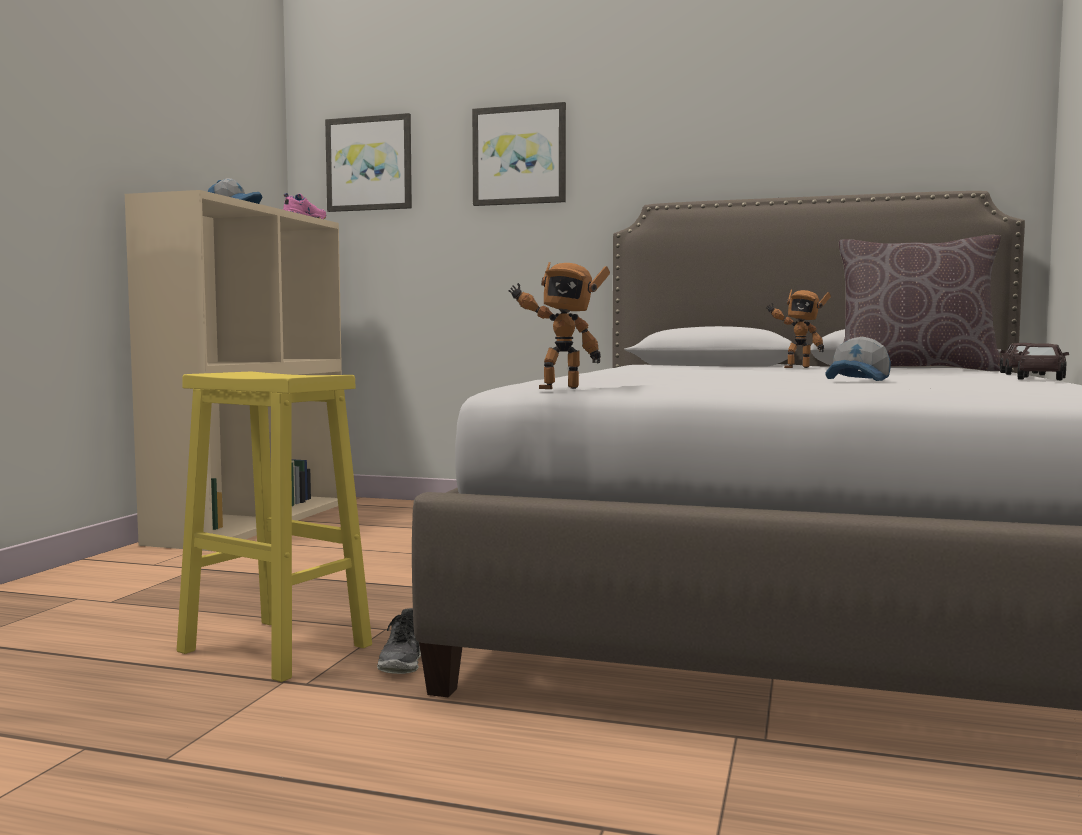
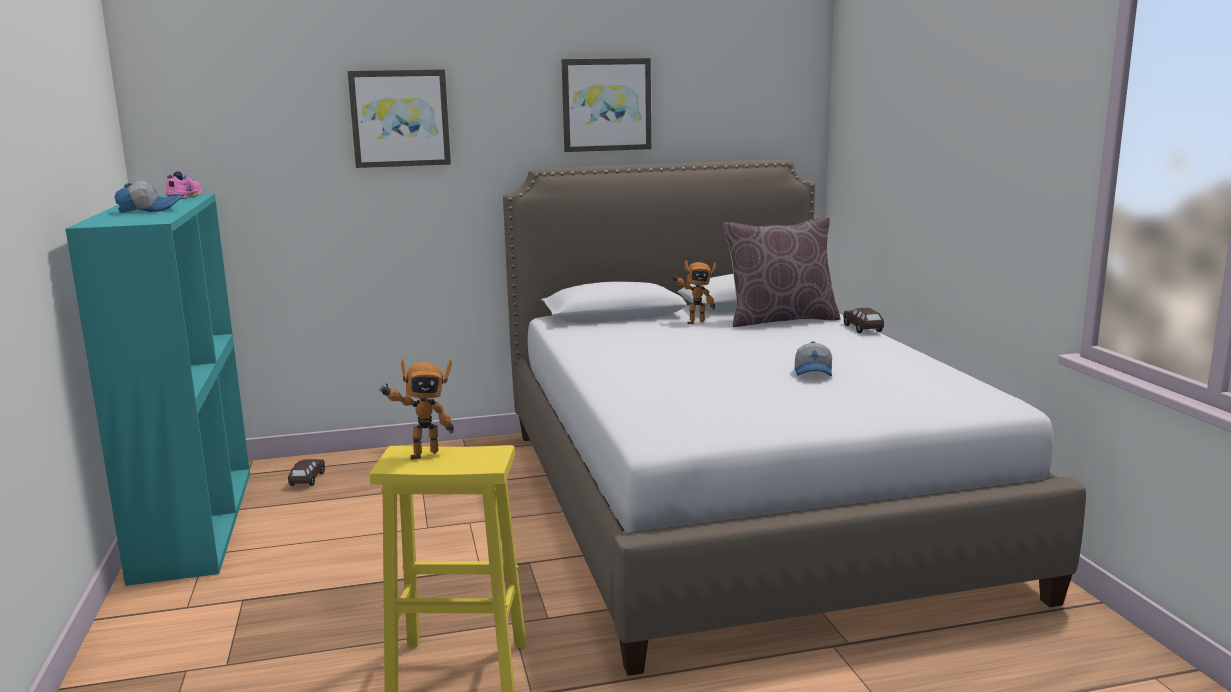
camera: 30 degrees left, 10 degrees up
beige bookcase [125,190,342,551] -> turquoise bookcase [65,194,250,586]
picture [325,113,412,212] -> picture moved to [561,58,651,152]
shoe [377,608,421,674] -> none
toy robot [508,262,610,389] -> toy robot moved to [379,359,454,459]
brown toy car [1017,344,1069,380] -> brown toy car moved to [288,459,325,486]

